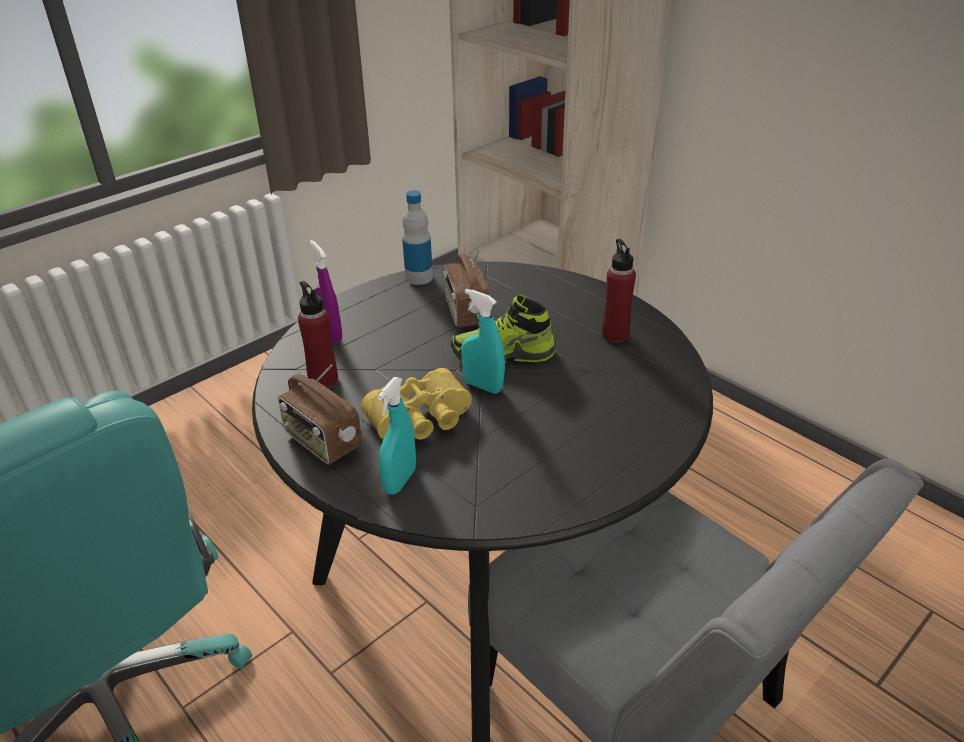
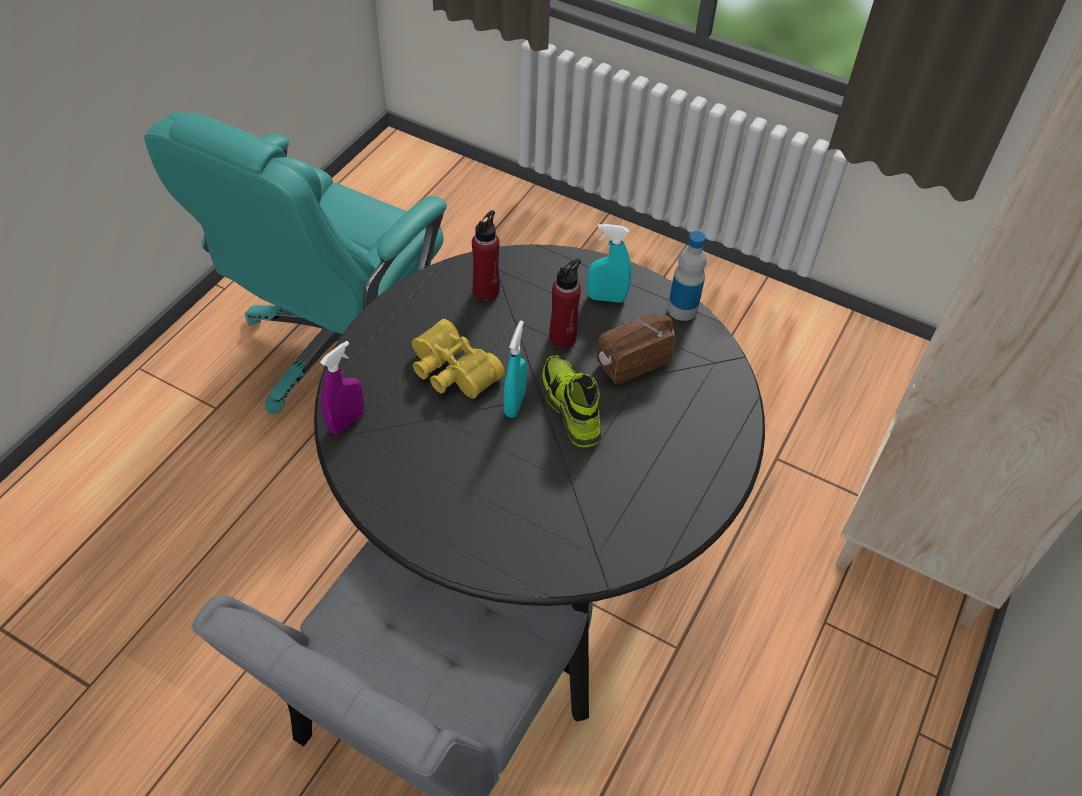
camera: 70 degrees right, 15 degrees up
radio [278,365,362,465] -> none
purple spray bottle [310,240,342,343] -> purple spray bottle moved to [320,341,364,433]
turquoise spray bottle [377,377,416,495] -> turquoise spray bottle moved to [587,224,632,303]
red bottle [602,239,636,343] -> red bottle moved to [549,259,581,348]

